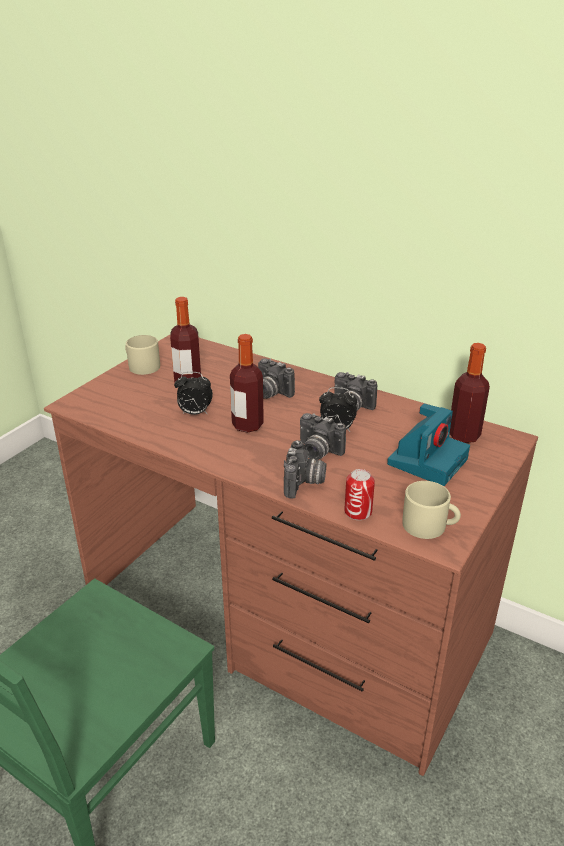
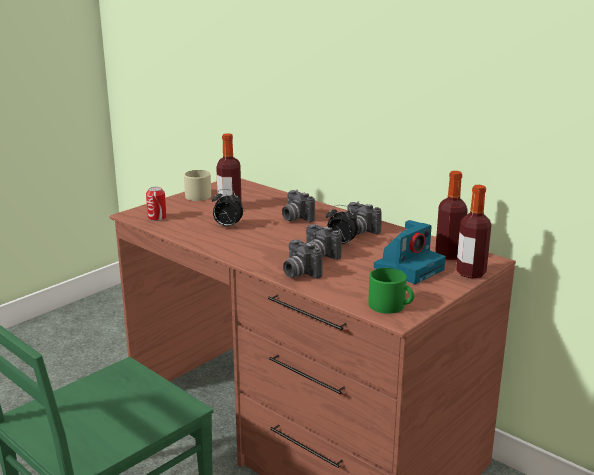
camera: 10 degrees right, 10 degrees down
bottle [230,334,264,433] -> bottle moved to [456,185,491,279]
camera [284,440,326,499] -> camera turned 120 degrees clockwise [283,239,322,279]
can [344,469,375,520] -> can moved to [146,187,167,221]
beige mug [402,481,461,539] -> green mug [368,268,414,314]

